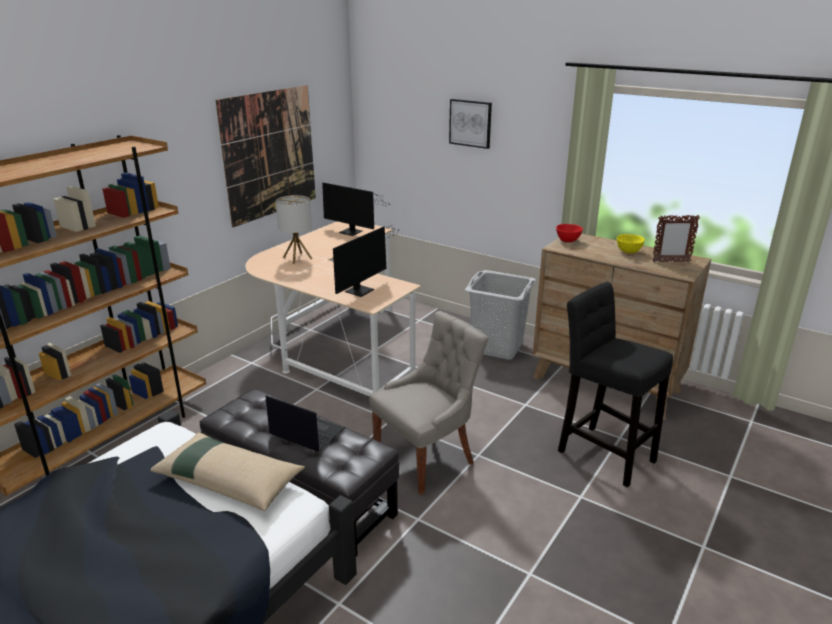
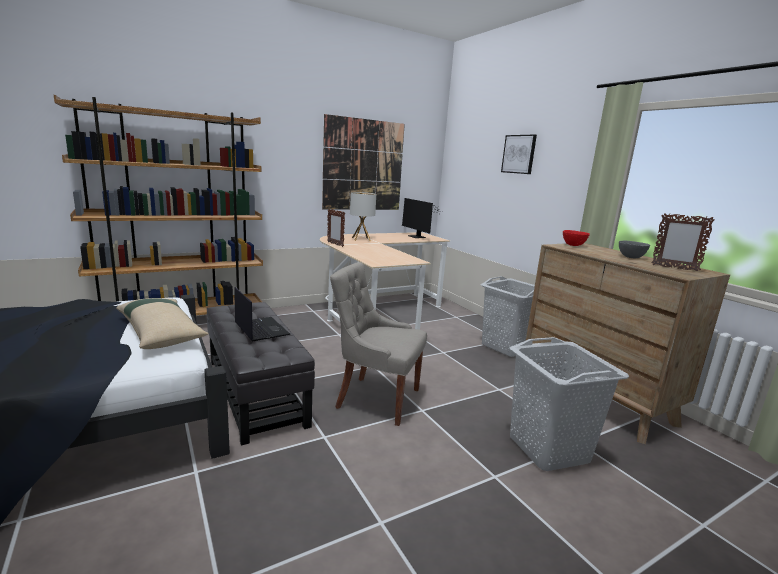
camera: 25 degrees right, 10 degrees down
monitor [333,225,398,297] -> none
grey chair [369,311,488,495] -> grey chair turned 150 degrees counterclockwise [330,262,427,426]
black stool [558,282,673,487] -> grey laundry basket [509,337,629,471]
yellow bowl [617,234,645,254] -> grey bowl [619,241,650,258]
none -> picture frame [327,209,345,247]

